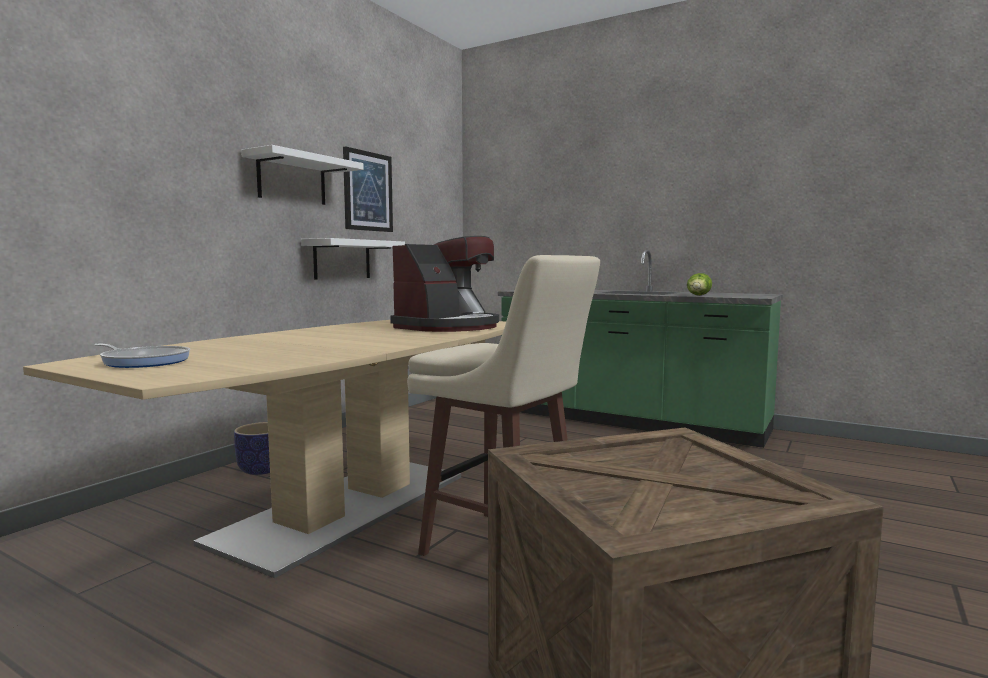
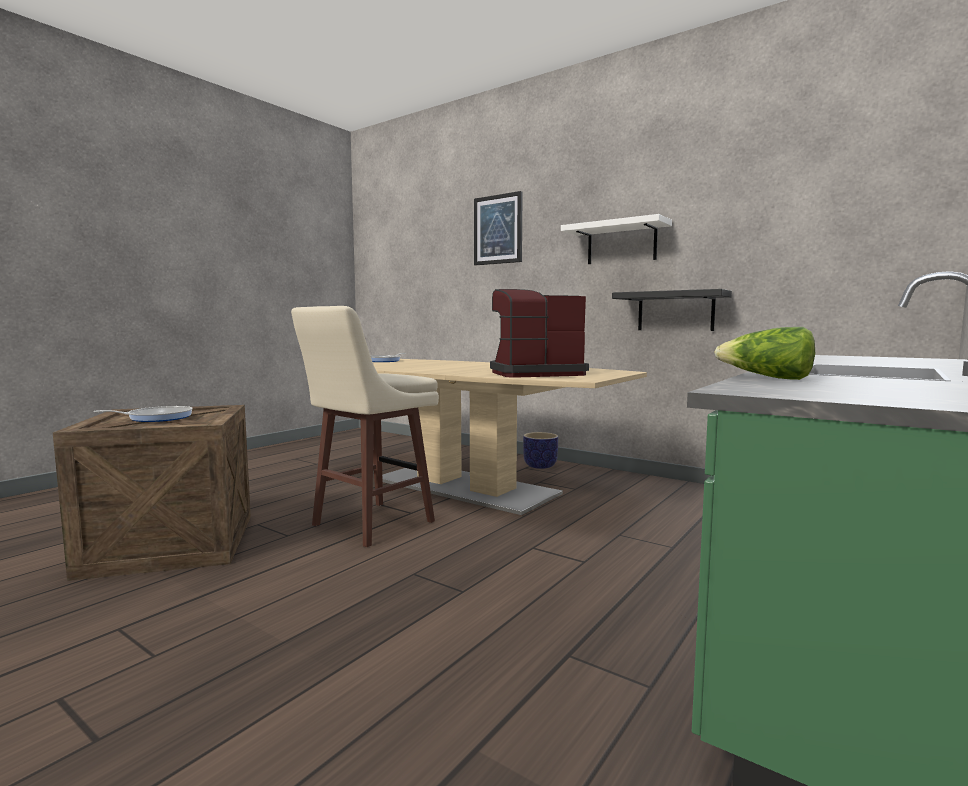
camera: 95 degrees right, 0 degrees up
white shelf [301,238,405,280] -> black shelf [612,289,732,331]
picture [343,146,393,232] -> picture moved to [474,191,523,265]
coffee machine [390,236,499,332] -> coffee machine turned 120 degrees clockwise [490,289,589,378]
none -> frying pan [93,406,193,422]

